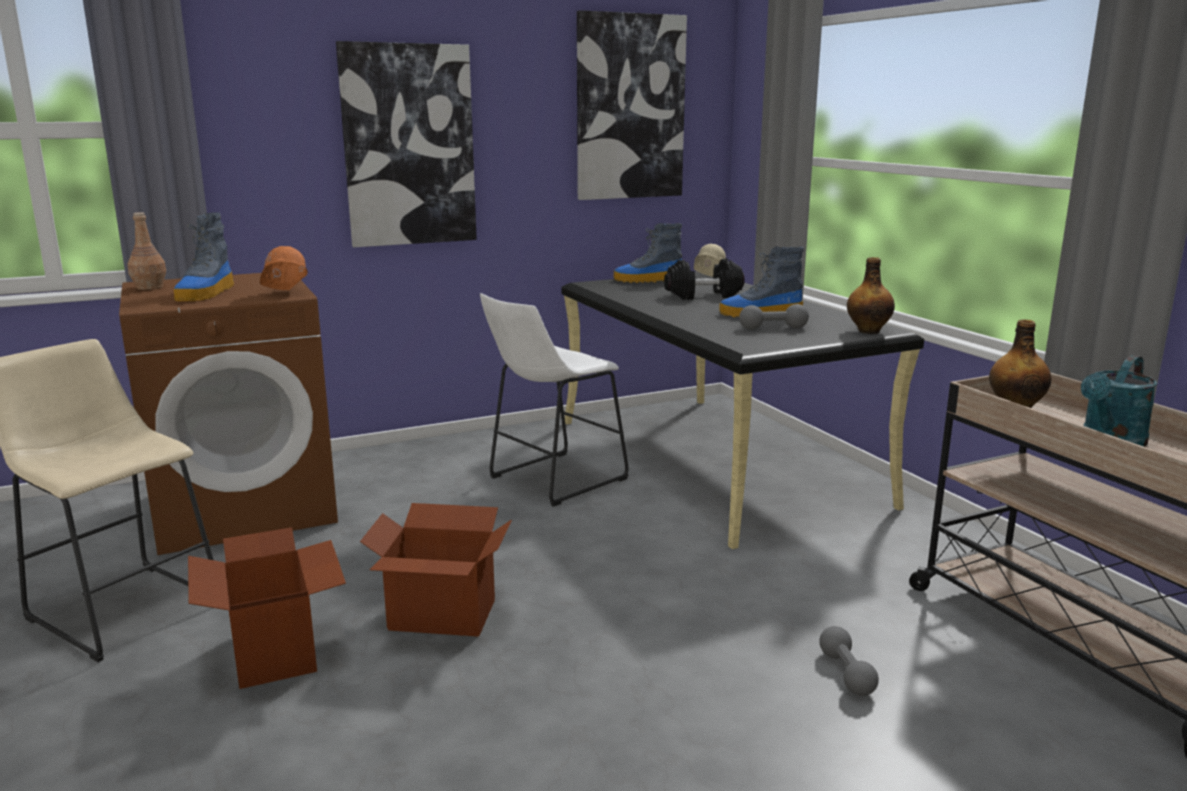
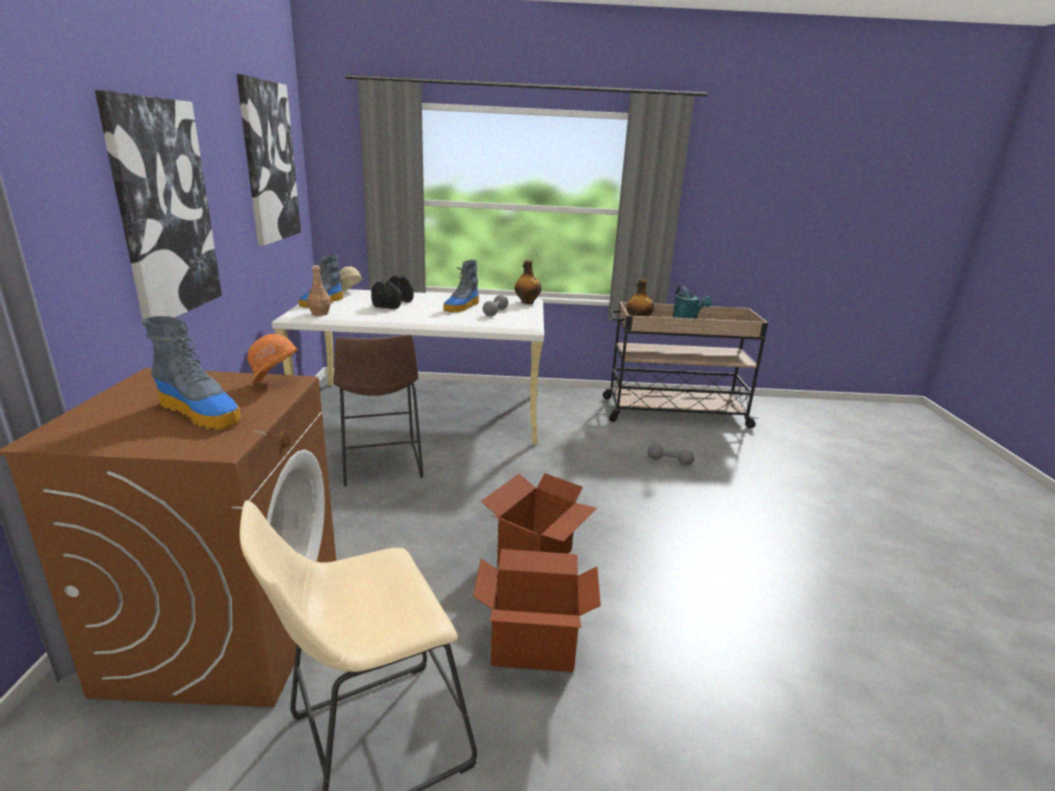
camera: 65 degrees left, 5 degrees up
brown bottle [127,212,166,290] -> brown bottle moved to [307,266,331,316]
white stool [480,293,628,507] -> brown stool [333,334,423,486]
black desk [561,272,924,549] -> white desk [272,289,544,445]

